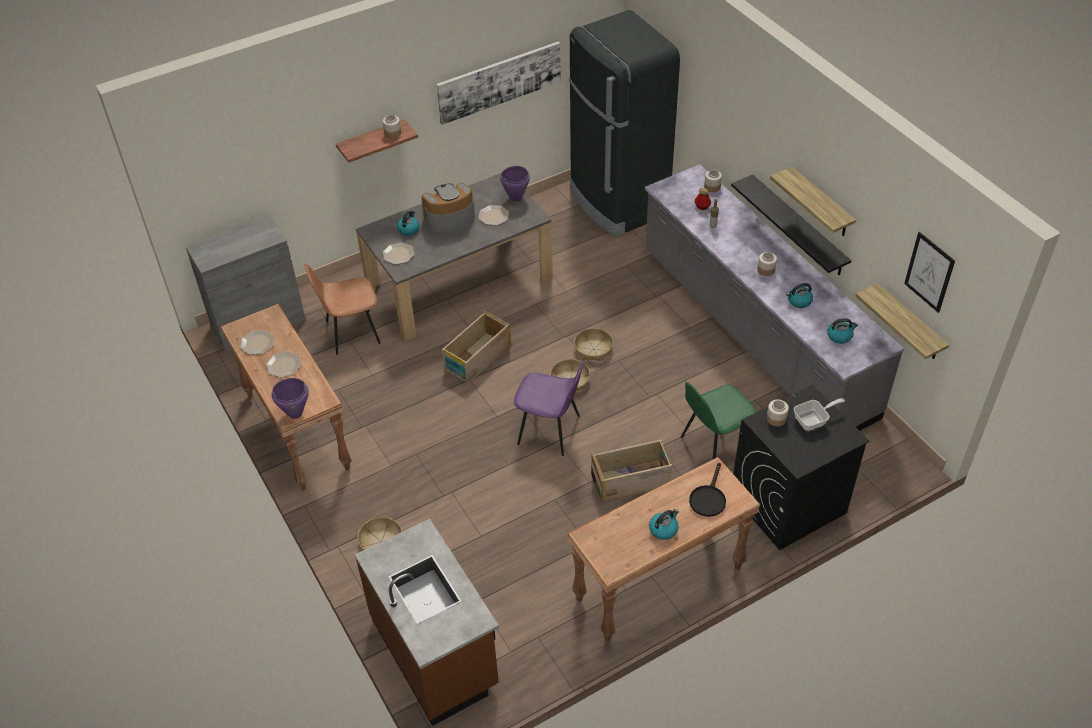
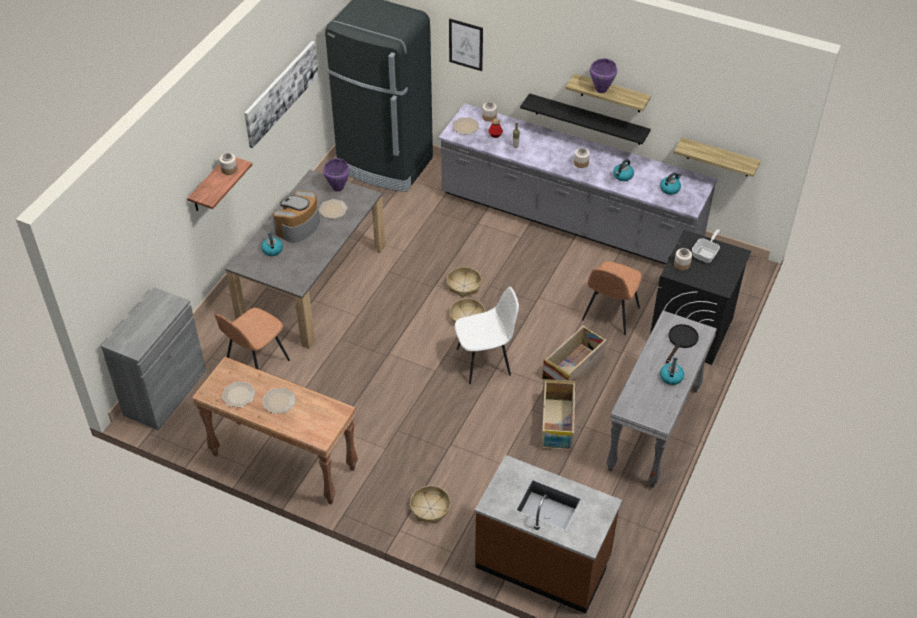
camera: 35 degrees left, 0 degrees up
purple cooking pot [272,378,309,419] -> purple cooking pot moved to [590,59,617,93]
plate [383,242,415,264] -> plate moved to [453,117,479,135]
crate [442,310,511,384] -> crate moved to [541,379,576,451]
purple chair [514,360,585,456] -> white chair [455,287,519,384]
brown console table [568,457,760,642] -> grey console table [606,310,717,488]
green chair [681,382,756,459] -> brown chair [582,261,642,335]
black frying pan [689,463,726,517] -> black frying pan turned 135 degrees counterclockwise [666,324,699,363]
picture [904,232,955,313] -> picture moved to [449,18,483,71]

